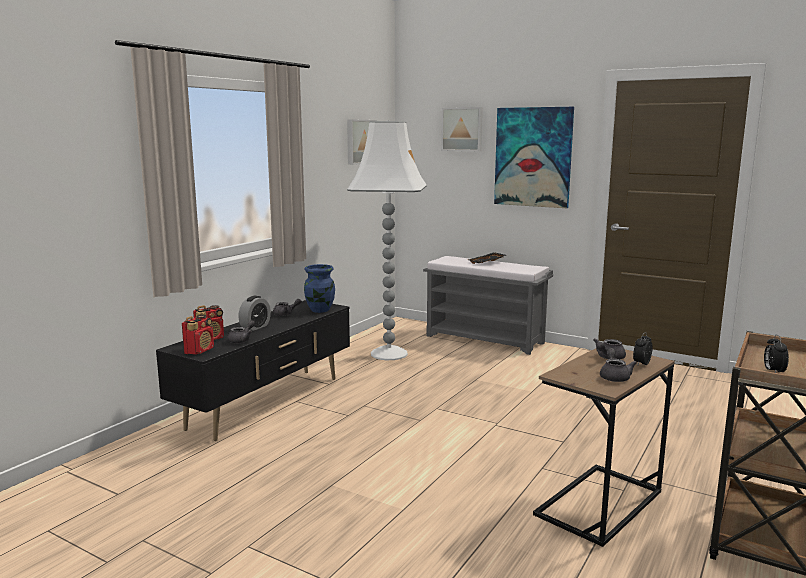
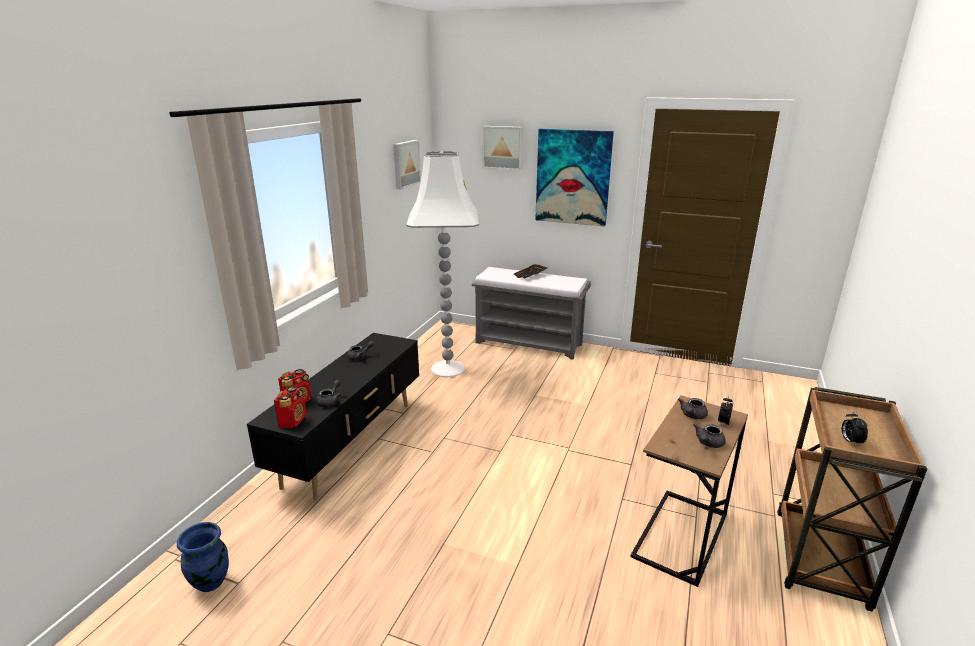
camera: 10 degrees left, 10 degrees up
alarm clock [238,296,271,331] -> none
blue vase [304,264,335,313] -> blue vase moved to [177,522,229,592]
grey teapot [600,348,637,382] -> grey teapot turned 135 degrees counterclockwise [693,424,726,448]

